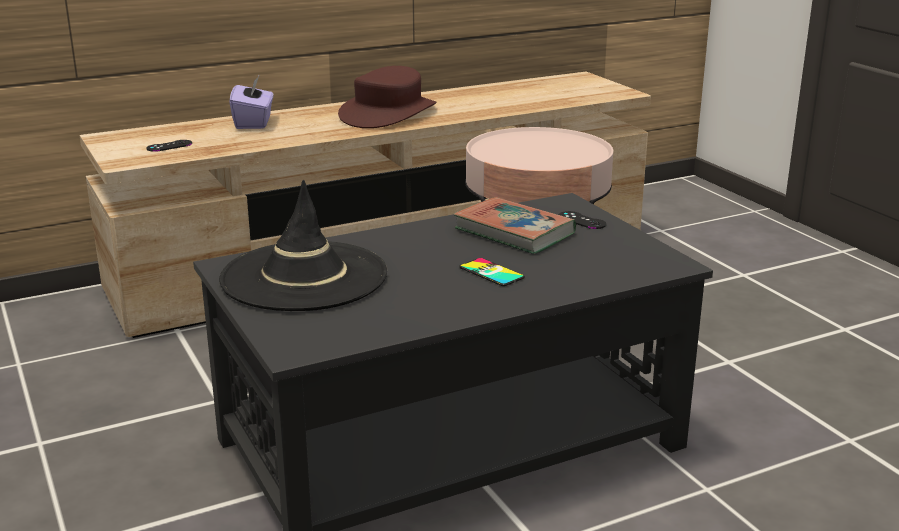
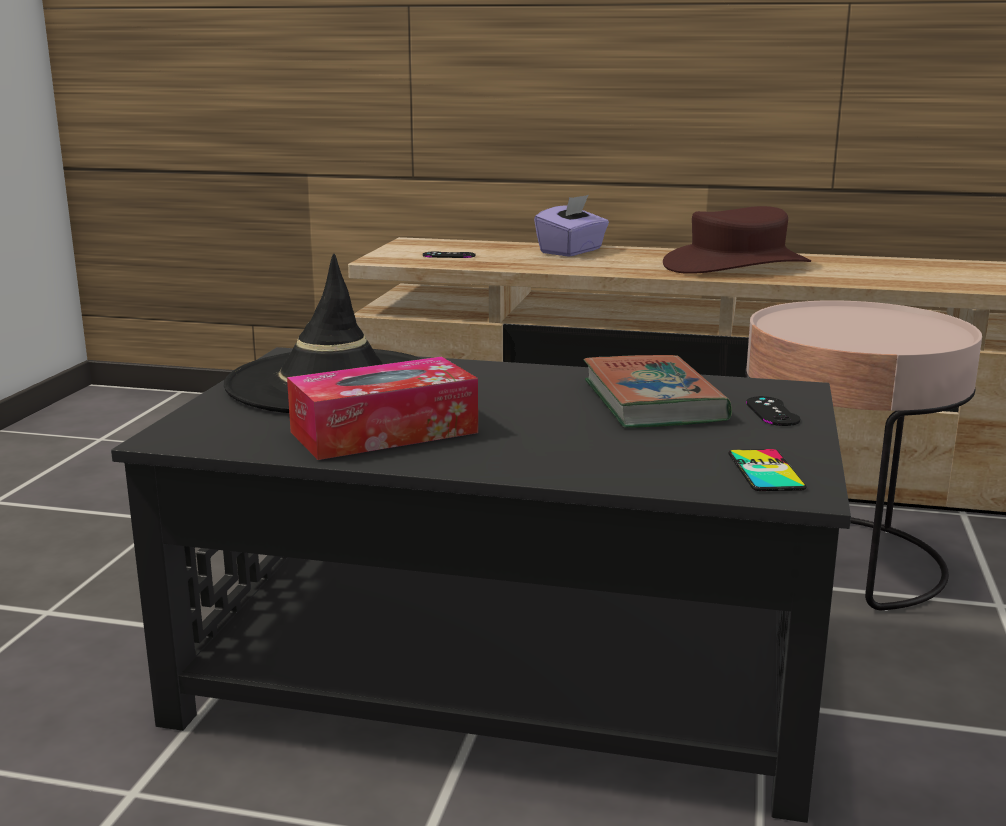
camera: 40 degrees right, 5 degrees down
phone [459,258,525,286] -> phone moved to [728,449,807,491]
none -> tissue box [287,357,478,460]

